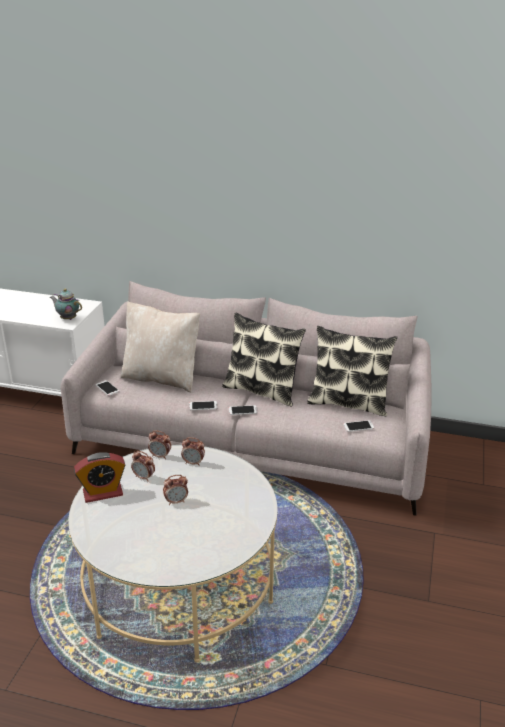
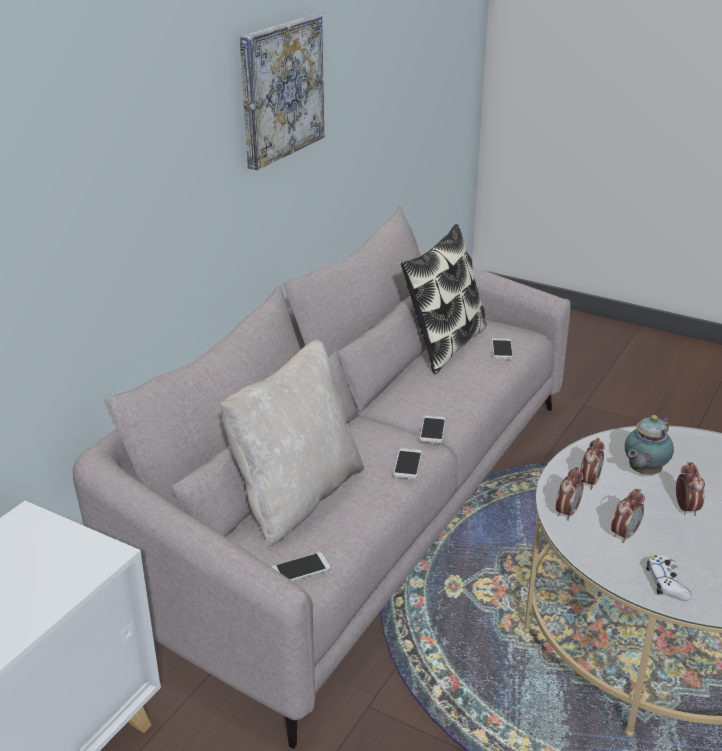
camera: 75 degrees left, 0 degrees up
teapot [50,289,82,320] -> teapot moved to [625,415,674,475]
alarm clock [74,452,125,503] -> white game controller [646,555,692,600]
pillow [222,312,306,407] -> none
none -> picture [240,15,324,170]

